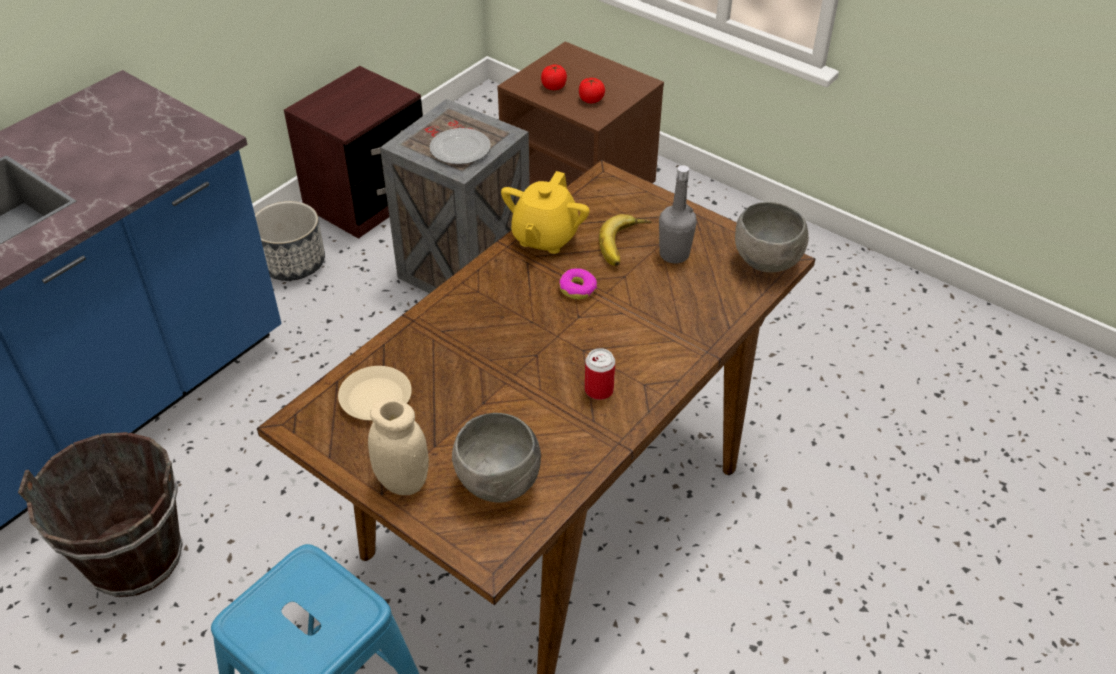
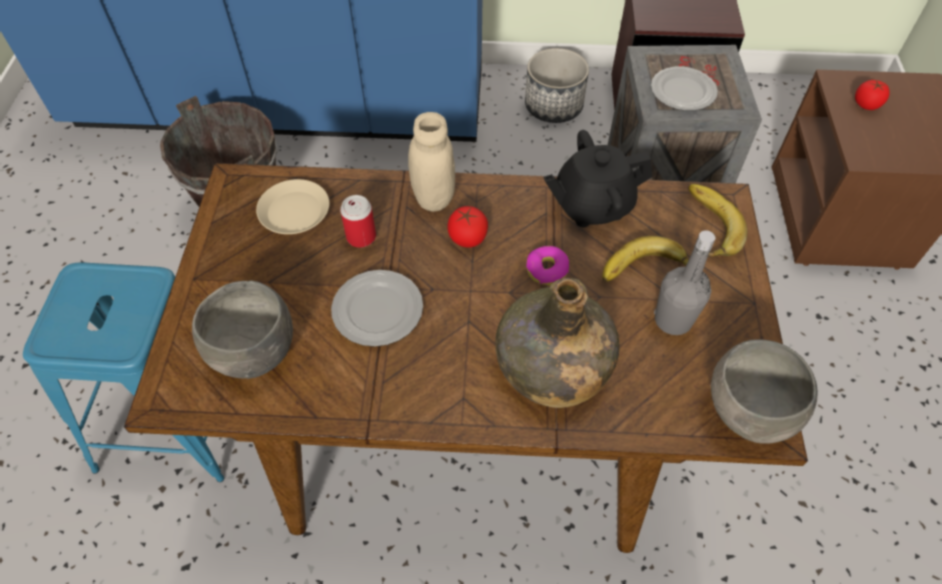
camera: 55 degrees right, 10 degrees up
beige jar [368,398,429,495] -> beige jar moved to [408,112,455,212]
yellow teapot [501,171,590,254] -> black teapot [543,130,652,227]
tomato [579,78,605,103] -> tomato moved to [447,206,488,247]
can [585,348,615,400] -> can moved to [340,195,376,248]
none -> plate [331,270,423,347]
none -> green bottle [495,278,620,408]
none -> banana [688,184,747,257]

